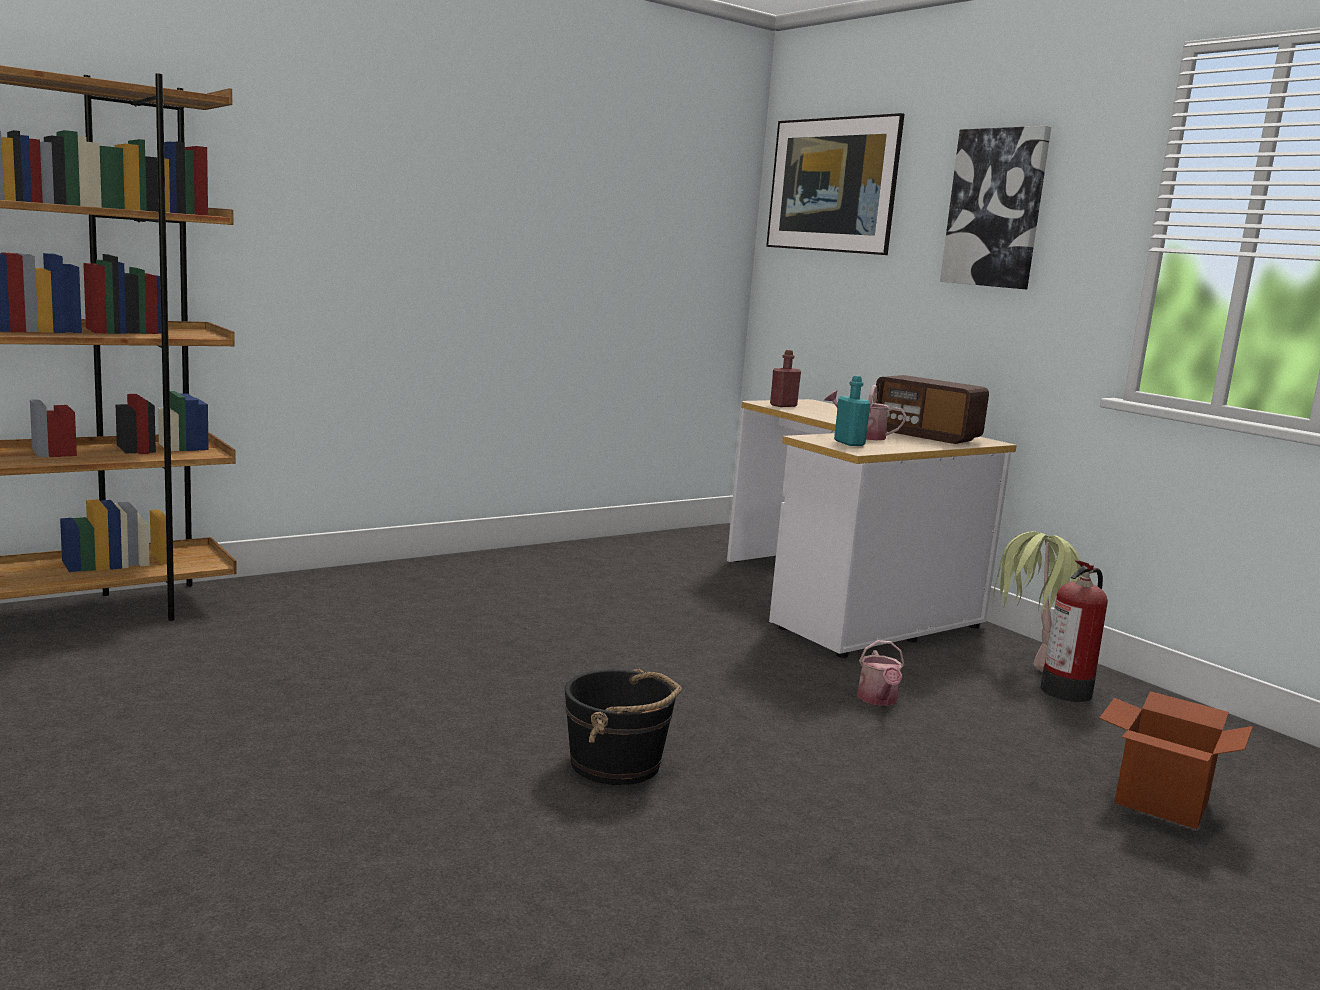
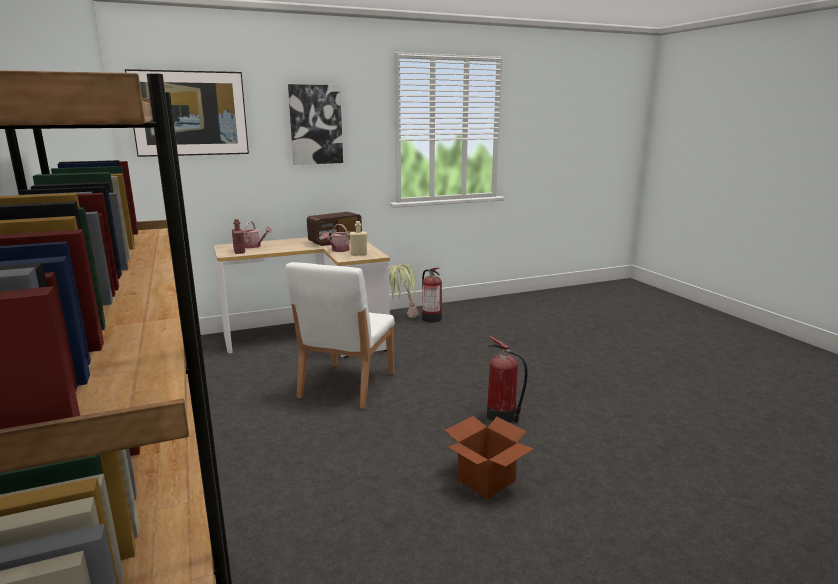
camera: 75 degrees left, 5 degrees up
black bucket [565,669,682,785] -> fire extinguisher [487,336,528,423]
turquoise bottle [834,376,871,446] -> beige bottle [349,221,367,256]
watering can [857,640,904,706] -> watering can moved to [242,221,272,248]
cardboard box [1099,691,1253,829] -> cardboard box moved to [445,416,534,499]
none -> white chair [285,262,395,409]

